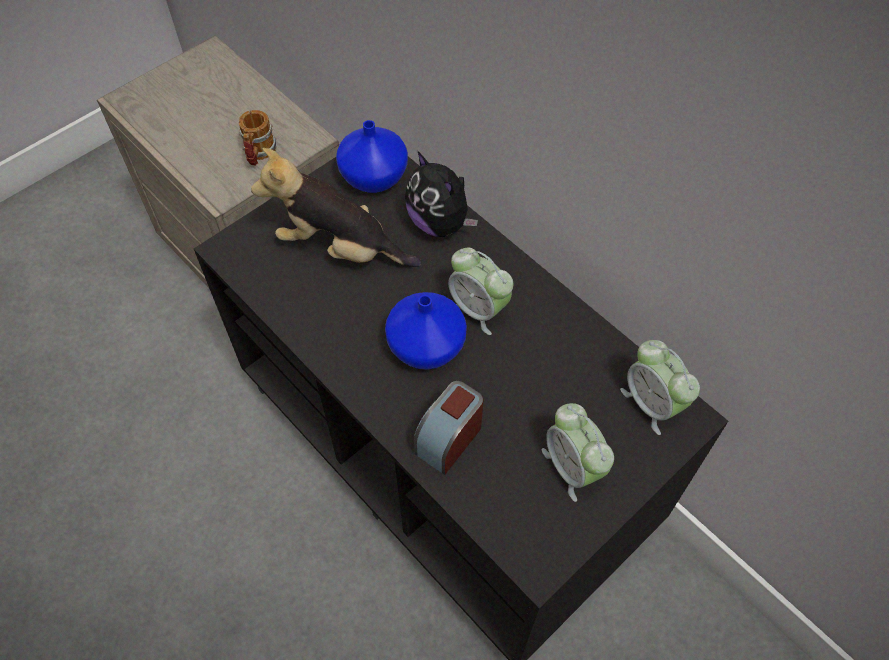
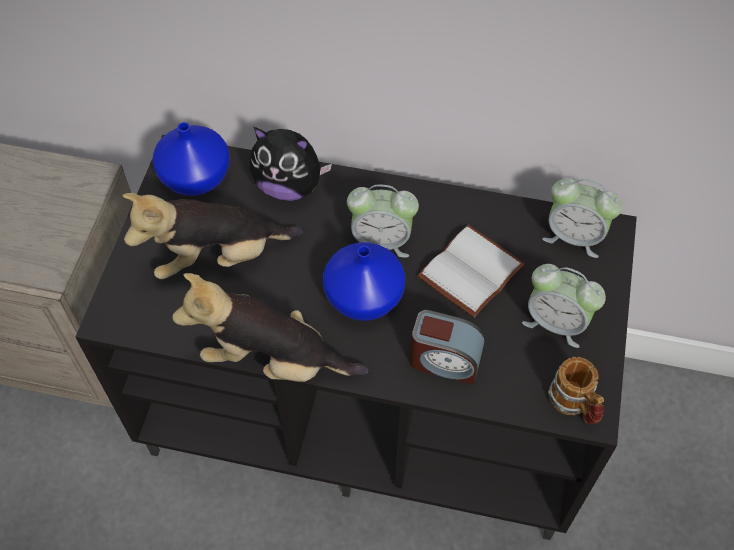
camera: 35 degrees left, 0 degrees up
mug [239,110,276,166] -> mug moved to [548,357,604,425]
alarm clock [414,381,483,475] -> alarm clock turned 75 degrees counterclockwise [410,310,485,385]
none -> plush toy [172,273,369,382]
none -> white book [418,225,525,318]

